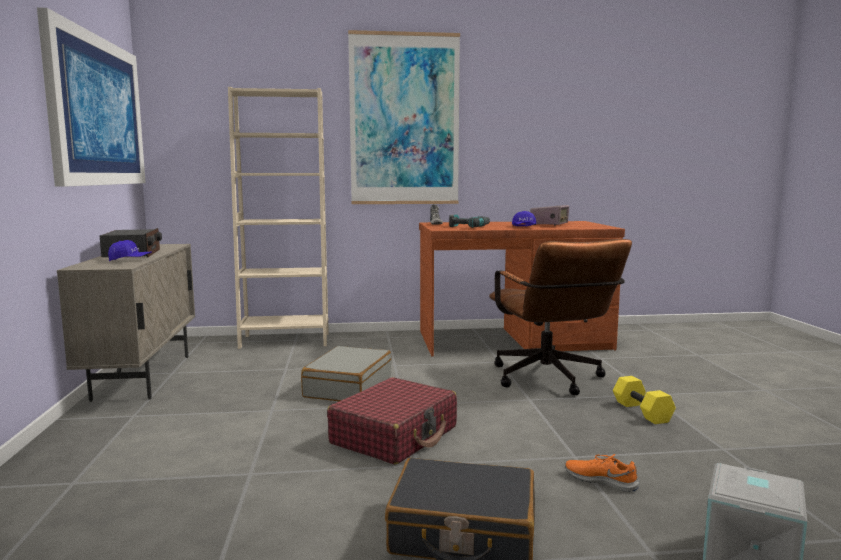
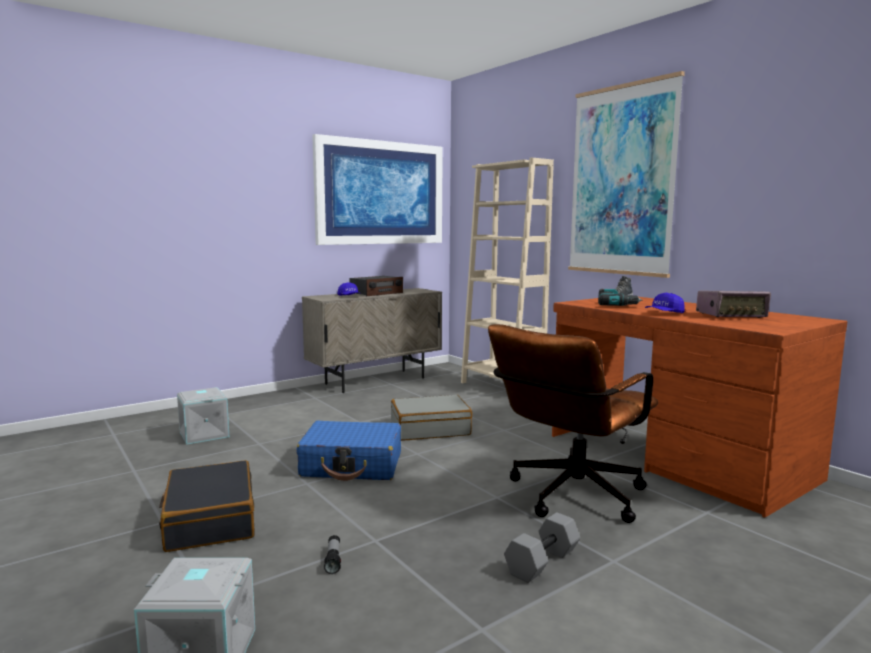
camera: 60 degrees right, 0 degrees up
red suitcase [327,377,457,465] -> blue suitcase [296,421,401,481]
orange shoe [565,454,639,492] -> flashlight [324,535,341,574]
yellow dumbbell [613,376,676,424] -> grey dumbbell [504,512,580,583]
none -> grey storage box [177,387,229,445]

